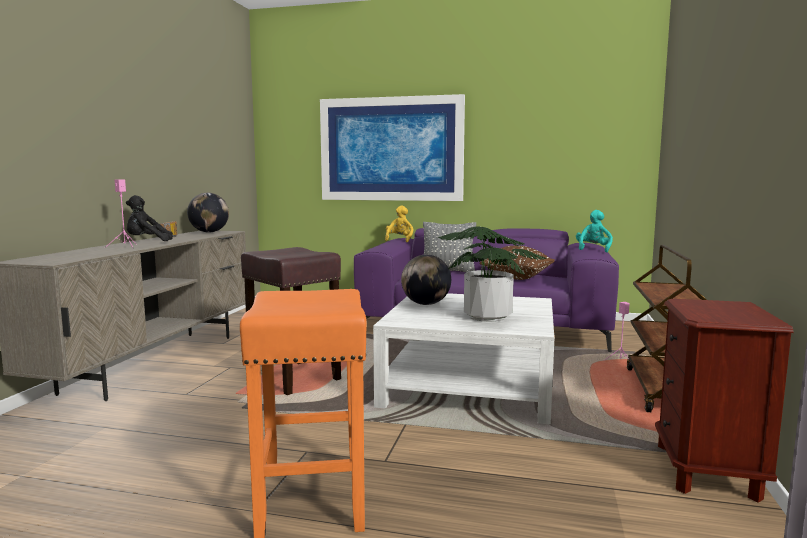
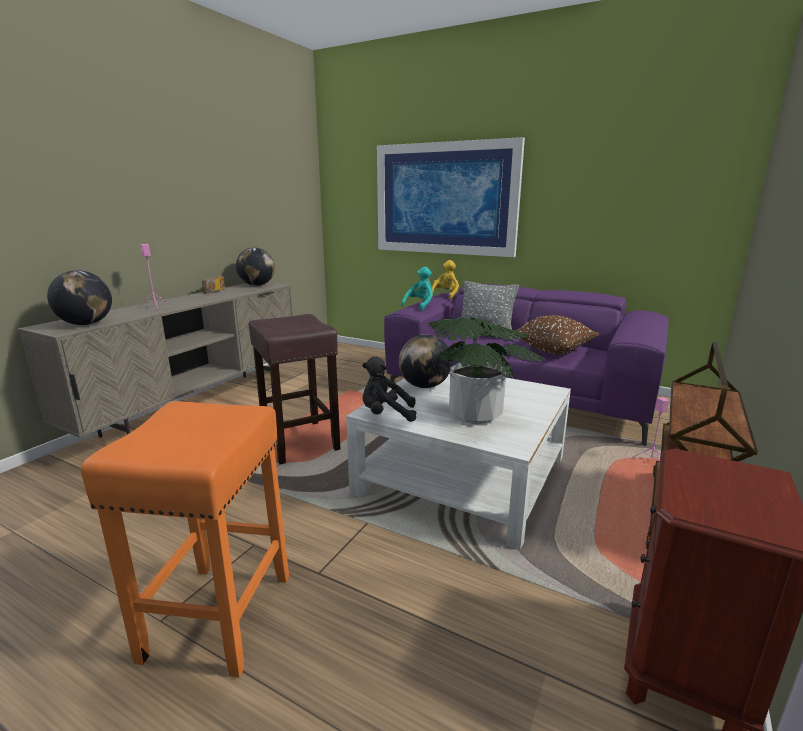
camera: 15 degrees right, 10 degrees up
black plush toy [126,195,173,241] -> black plush toy moved to [362,357,416,422]
turquoise plush toy [576,210,613,252] -> turquoise plush toy moved to [401,267,433,311]
none -> globe [47,270,112,325]

